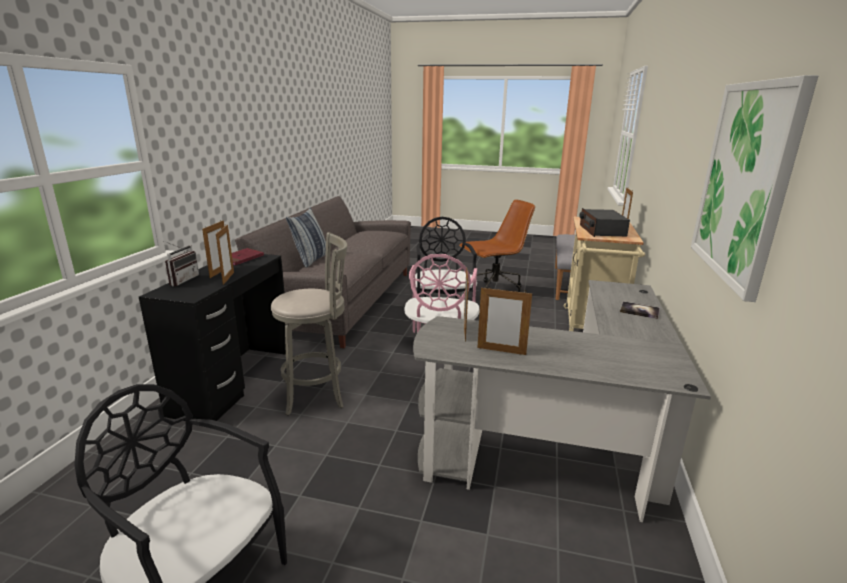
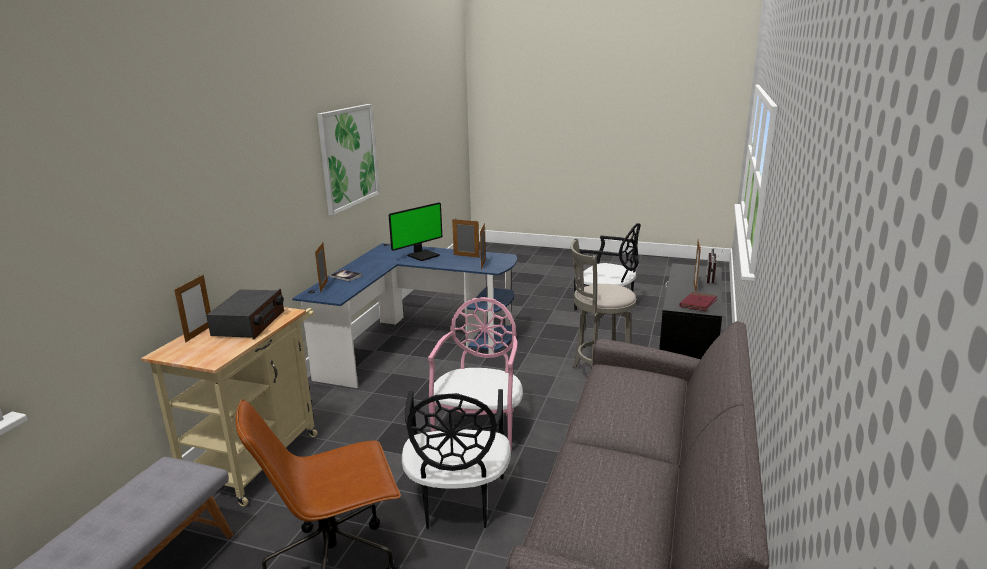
camera: 175 degrees left, 0 degrees up
picture frame [216,224,234,285] -> picture frame moved to [315,242,328,293]
pillow [286,208,326,268] -> none
grey desk [413,280,711,522] -> blue desk [292,243,517,388]
none -> monitor [389,202,442,261]

